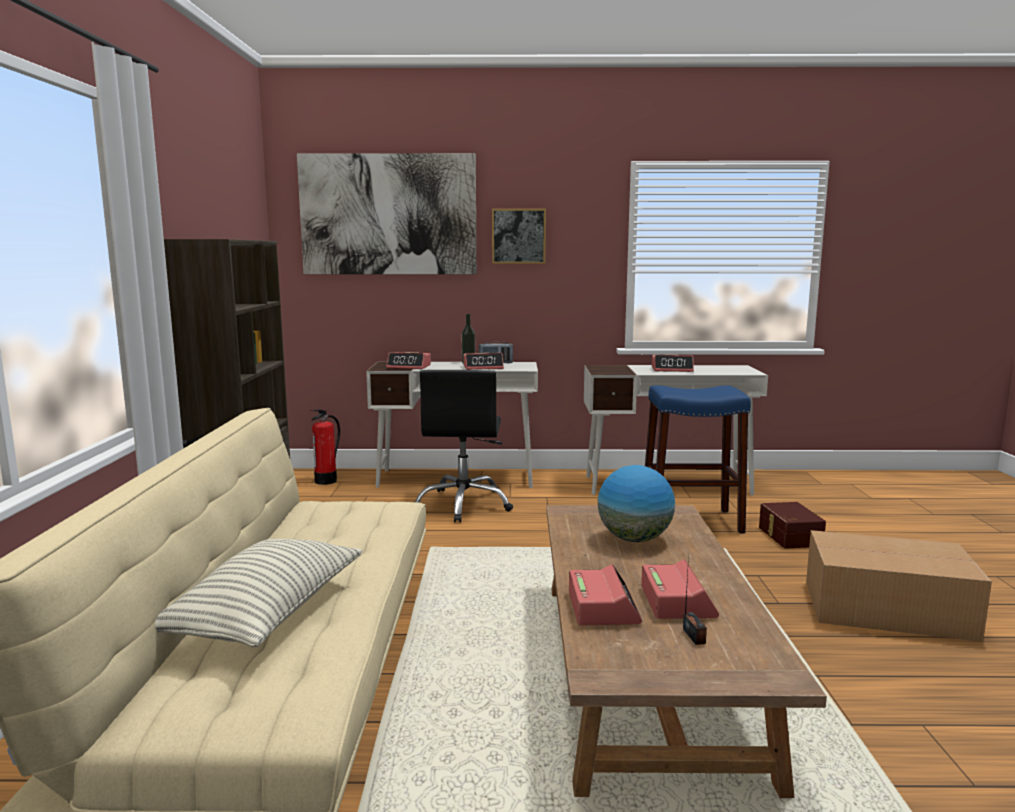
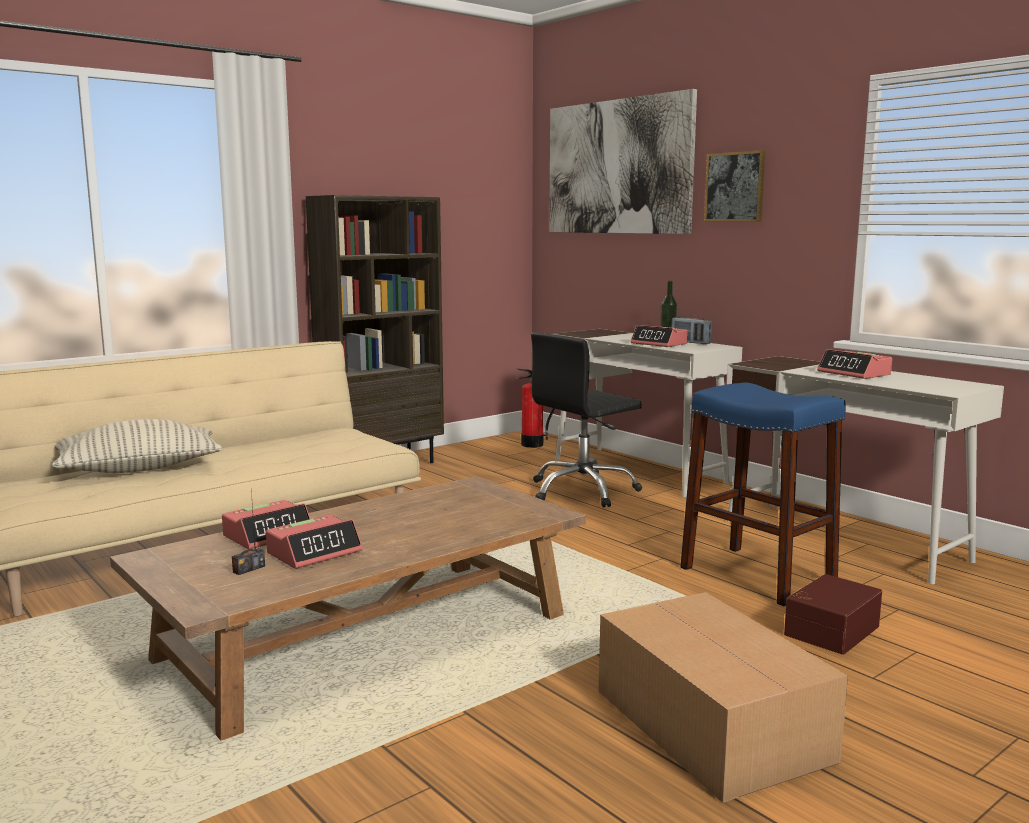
camera: 50 degrees right, 0 degrees up
alarm clock [386,352,431,369] -> none
globe [598,465,675,542] -> none

